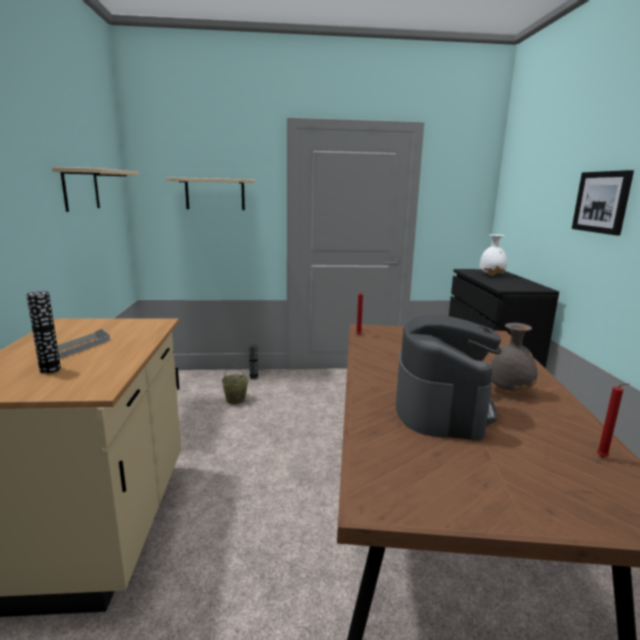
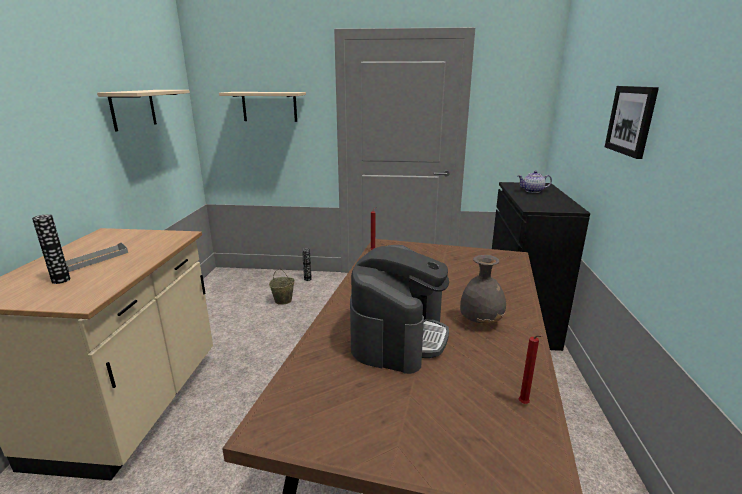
camera: 10 degrees right, 5 degrees up
white vase [480,234,508,276] -> teapot [518,171,552,193]

